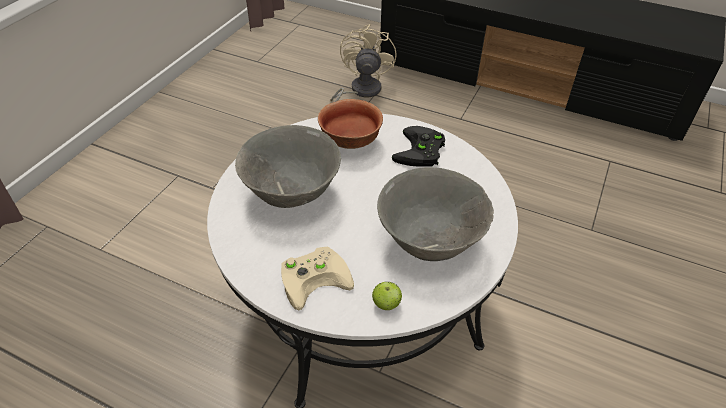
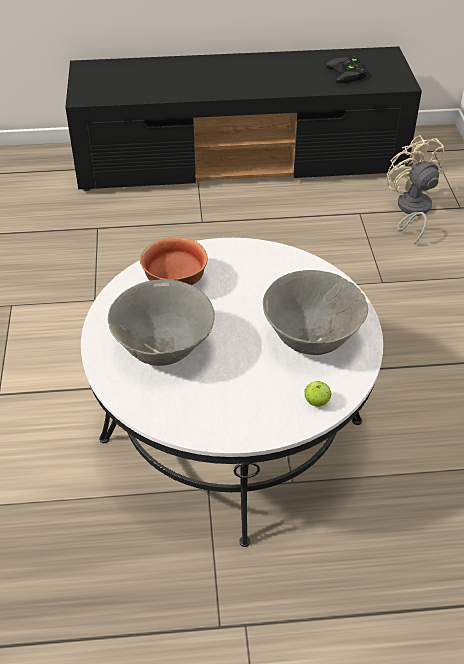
camera: 30 degrees left, 0 degrees up
beige game controller [281,247,354,310] -> none
beige fan [330,24,397,102] -> beige fan moved to [387,135,445,245]
black game controller [392,126,445,167] -> black game controller moved to [326,56,367,83]

